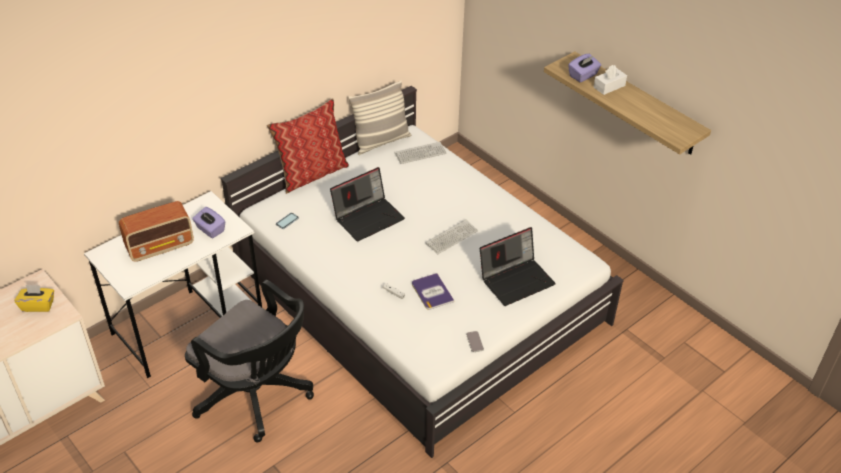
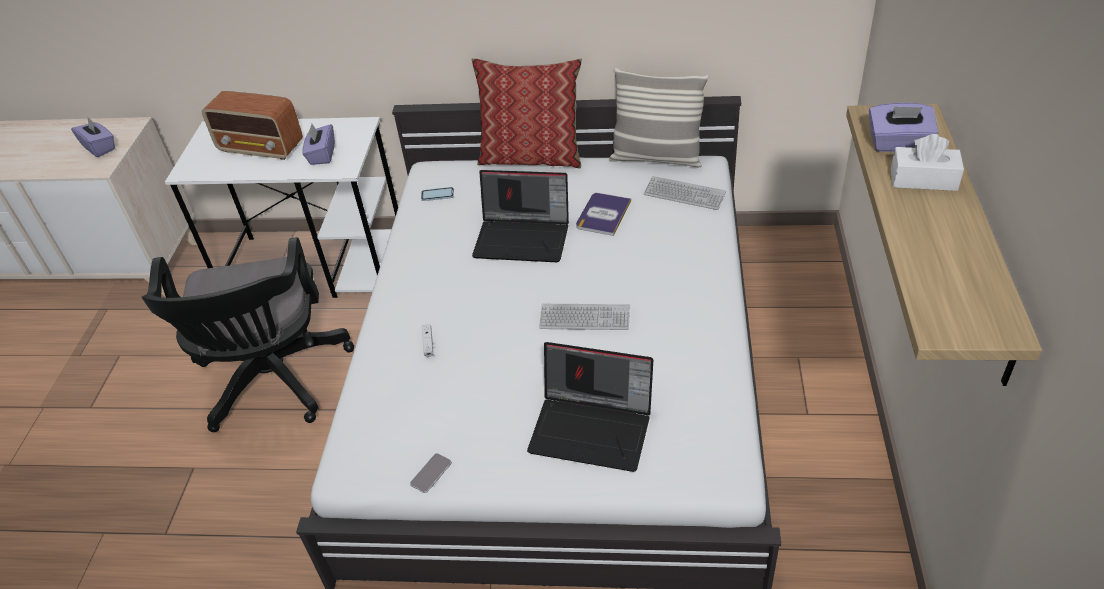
camera: 50 degrees right, 0 degrees up
yellow tissue box [14,285,54,312] -> purple tissue box [71,118,115,157]
book [412,273,454,310] -> book moved to [576,193,631,236]

